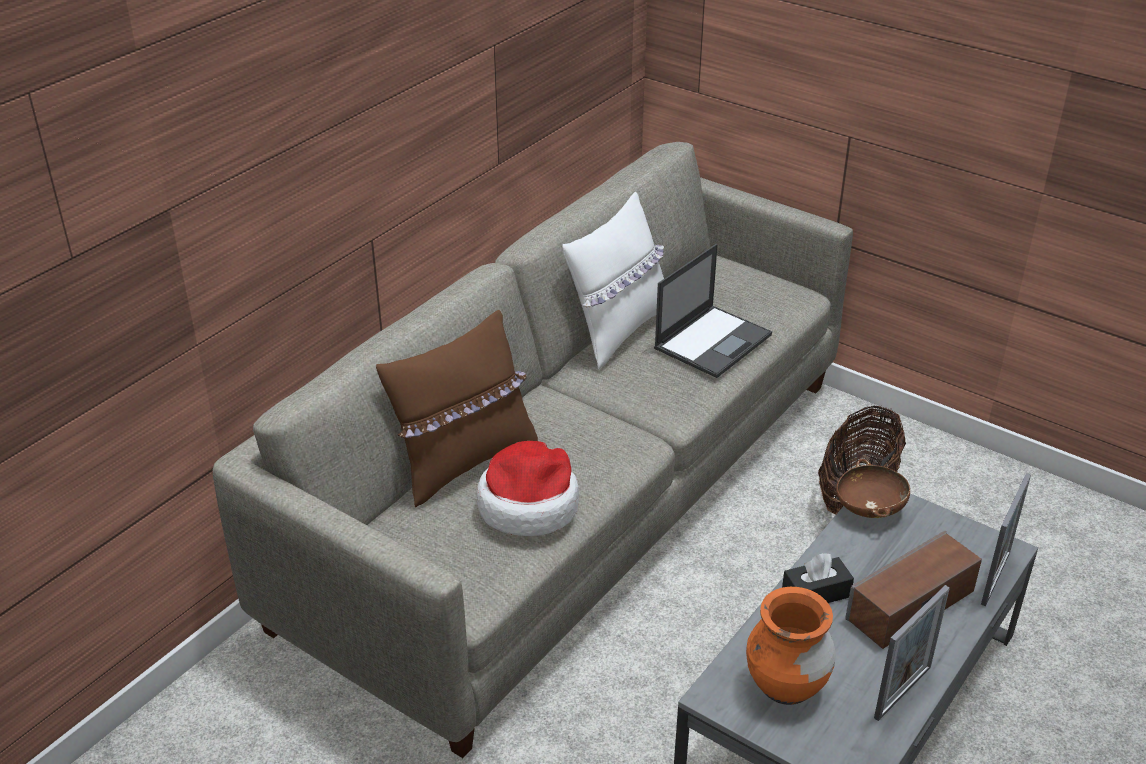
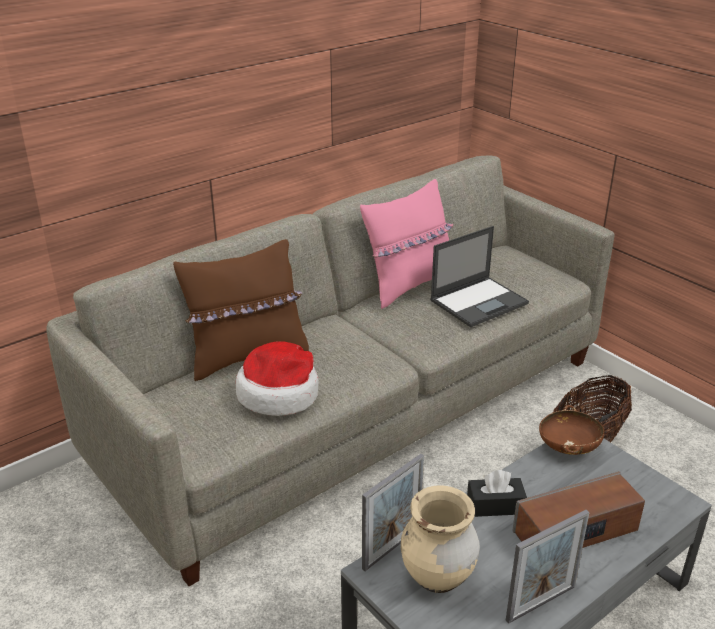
camera: 15 degrees right, 5 degrees down
white pillow [562,192,664,369] -> pink pillow [360,179,453,309]
orange vase [746,587,836,705] -> beige vase [401,485,480,593]
picture frame [981,473,1031,606] -> picture frame moved to [362,454,424,571]

